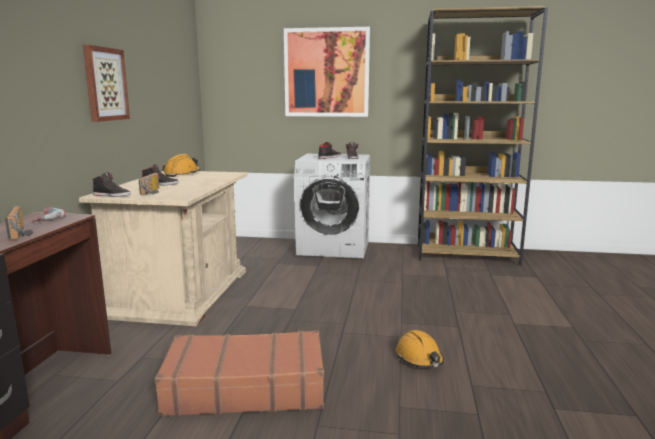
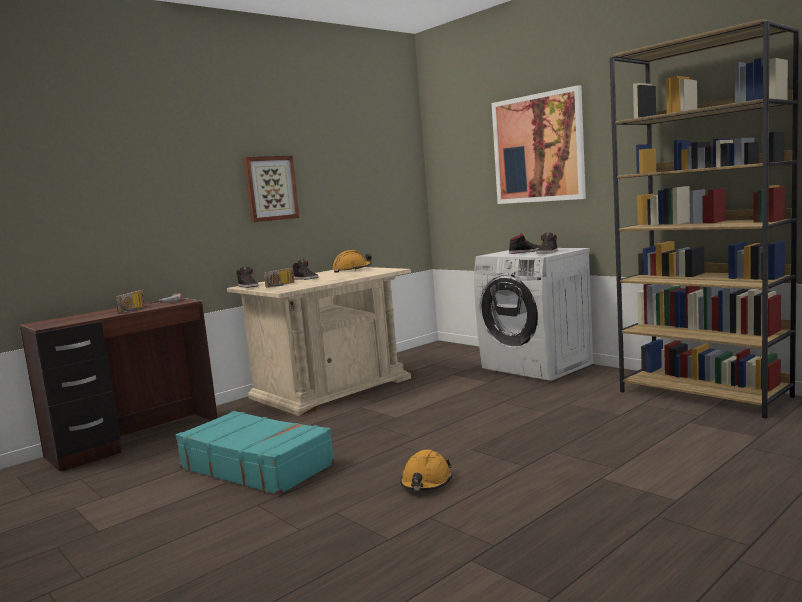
camera: 40 degrees right, 5 degrees down
brown suitcase [155,330,324,417] -> turquoise suitcase [176,411,334,495]

